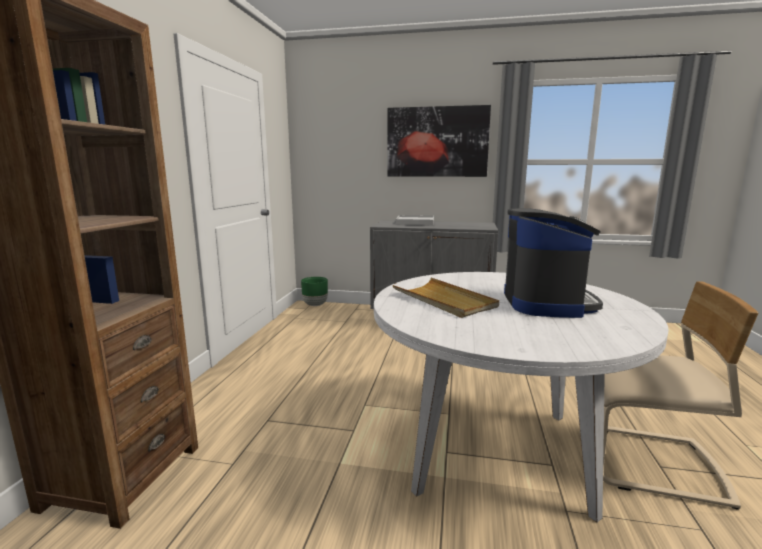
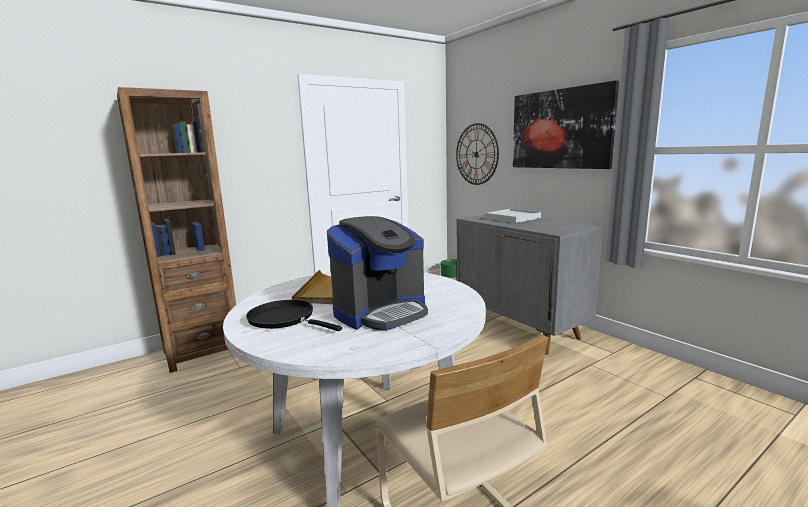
camera: 45 degrees right, 0 degrees up
none -> black frying pan [246,300,342,331]
none -> wall clock [456,123,499,185]

